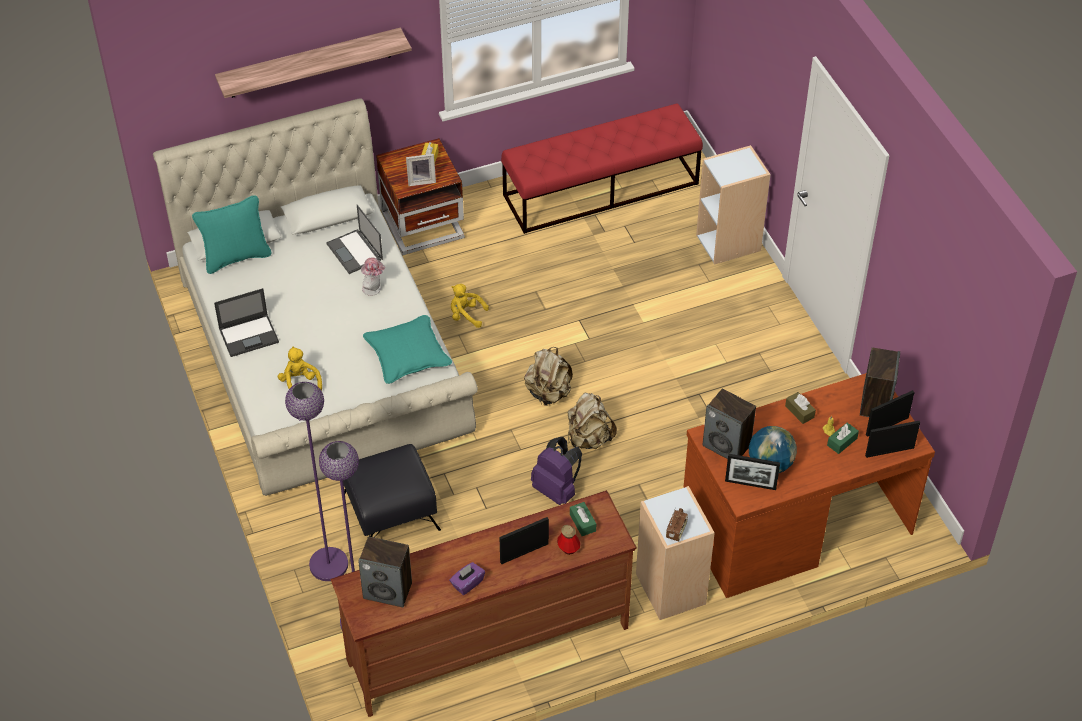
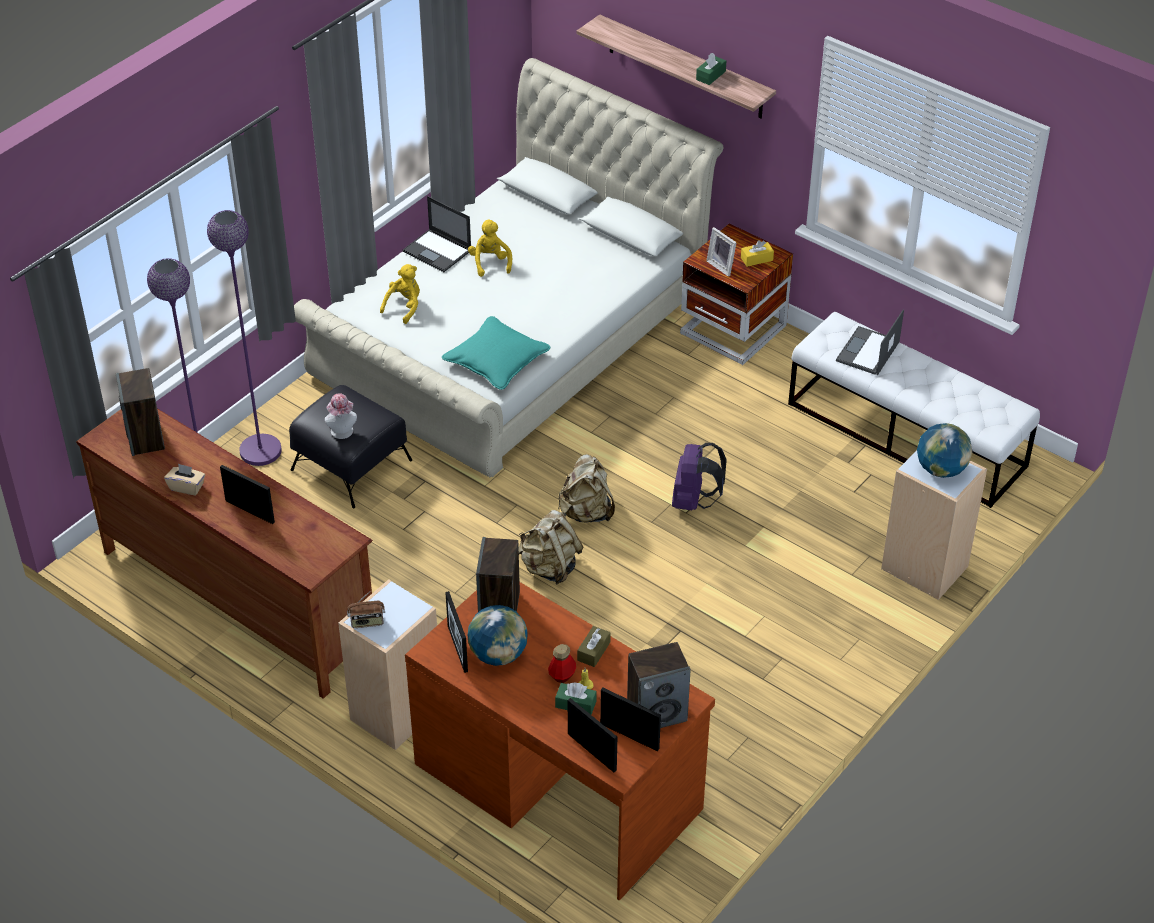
camera: 60 degrees right, 5 degrees down
turquoise pillow [192,195,272,274] -> none
laptop [326,205,383,274] -> laptop moved to [836,309,904,375]
hat [361,257,385,296] -> hat moved to [325,393,357,439]
purple tissue box [449,562,485,595] -> beige tissue box [164,463,205,495]
yellow plush toy [451,284,489,328] -> yellow plush toy moved to [468,219,512,277]
red bench [501,103,703,234] -> white bench [788,312,1040,508]
purple backpack [531,437,582,505] -> purple backpack moved to [672,443,727,510]
bottle [557,524,580,555] -> bottle moved to [548,644,576,683]
green tissue box [570,502,596,536] -> green tissue box moved to [696,53,726,85]
none -> globe [917,423,973,478]

